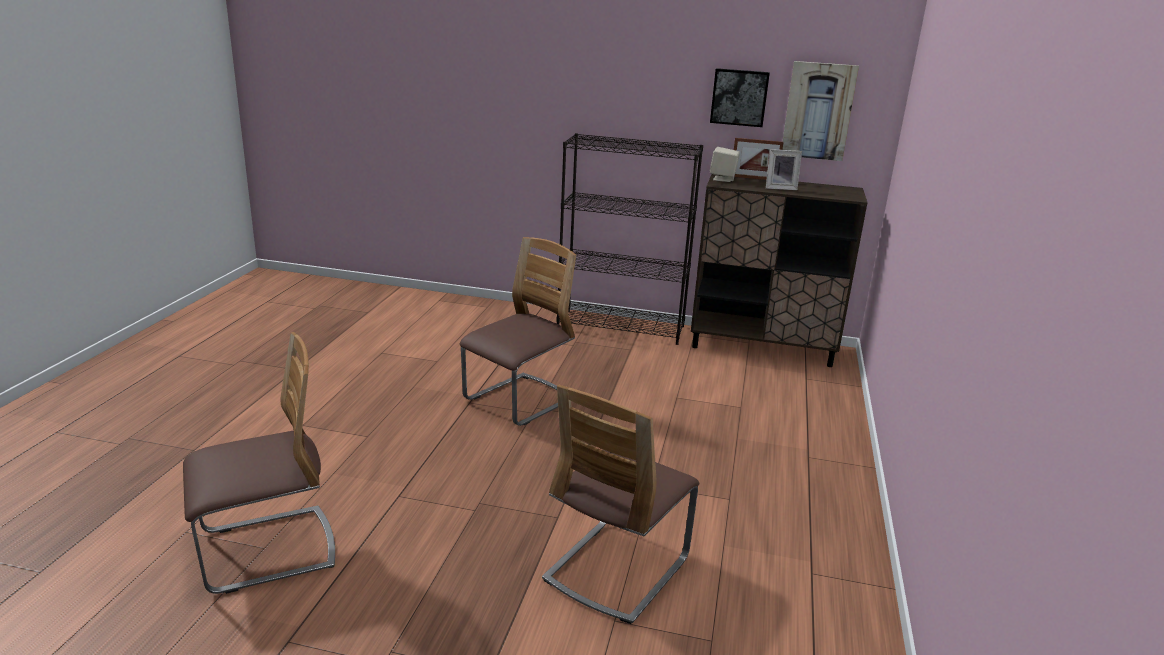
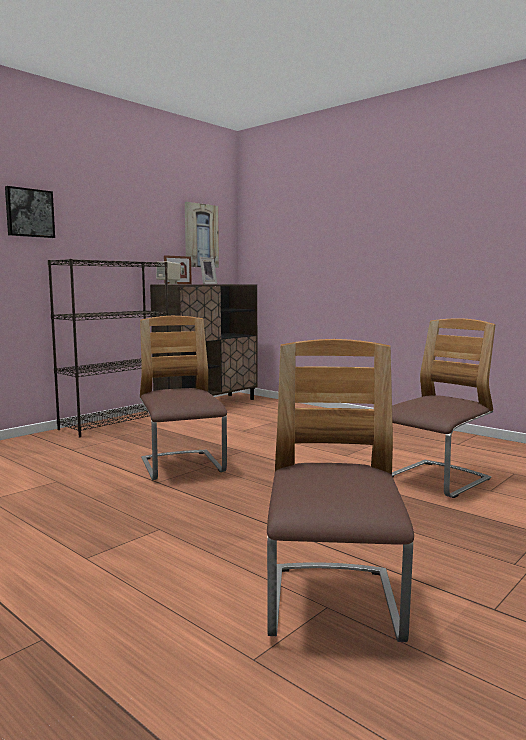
camera: 60 degrees left, 15 degrees down
chair [542,385,699,624] -> chair turned 105 degrees counterclockwise [392,318,495,498]
picture [710,68,770,127] -> picture moved to [5,186,55,238]

